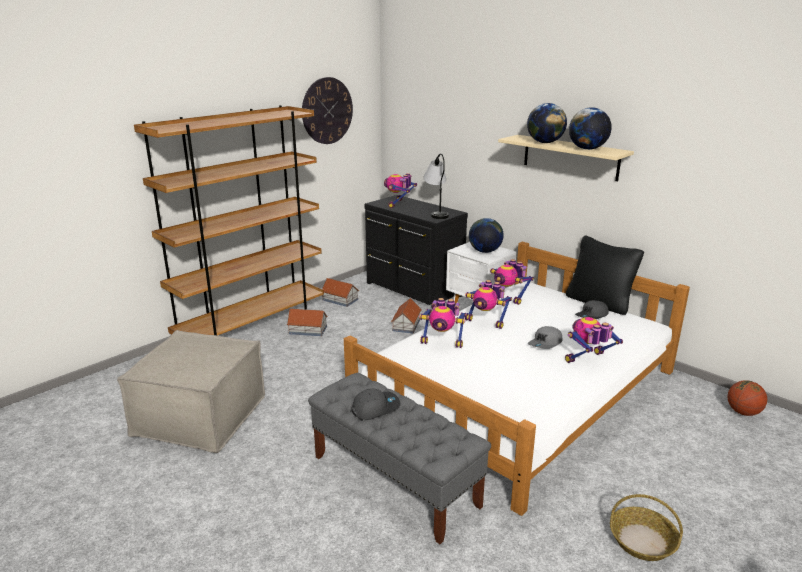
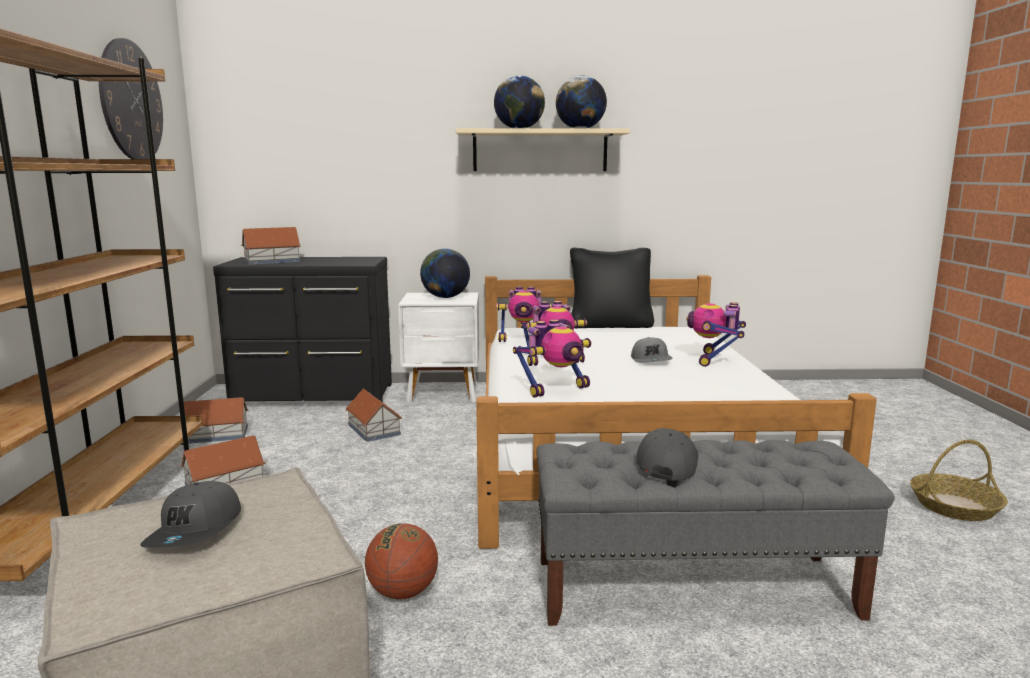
camera: 45 degrees left, 10 degrees down
toy robot [384,173,417,208] -> toy house [241,227,301,265]
table lamp [423,153,449,219] -> none
grey cap [575,300,609,319] -> grey cap moved to [140,481,241,548]
basketball [728,380,767,416] -> basketball moved to [365,524,438,599]

